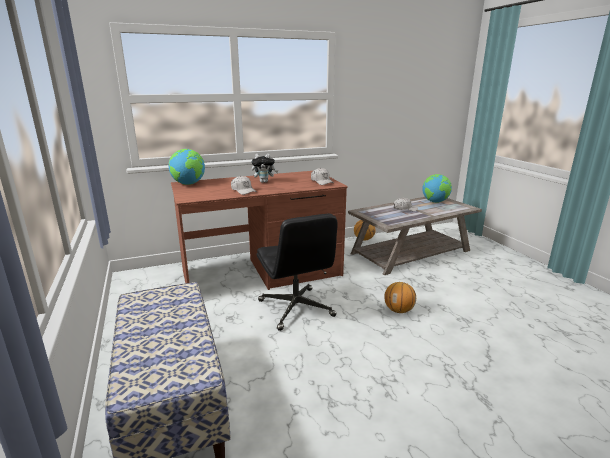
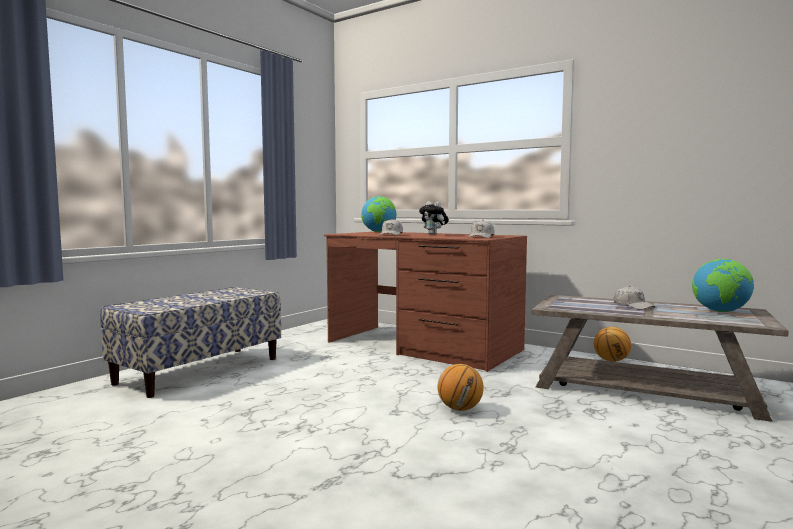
camera: 55 degrees right, 15 degrees down
black office chair [257,213,338,331] -> none

